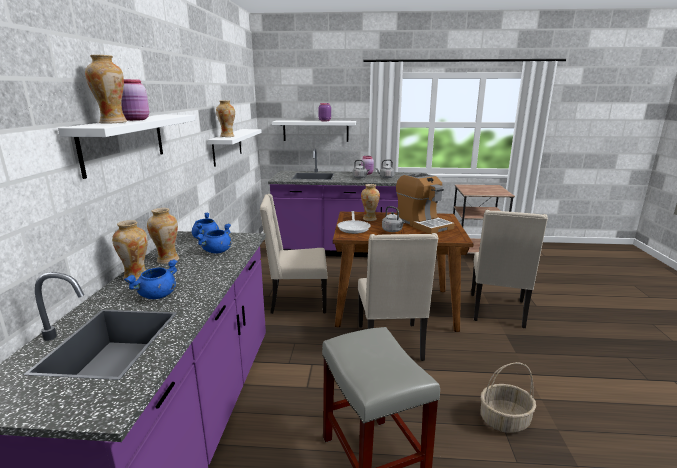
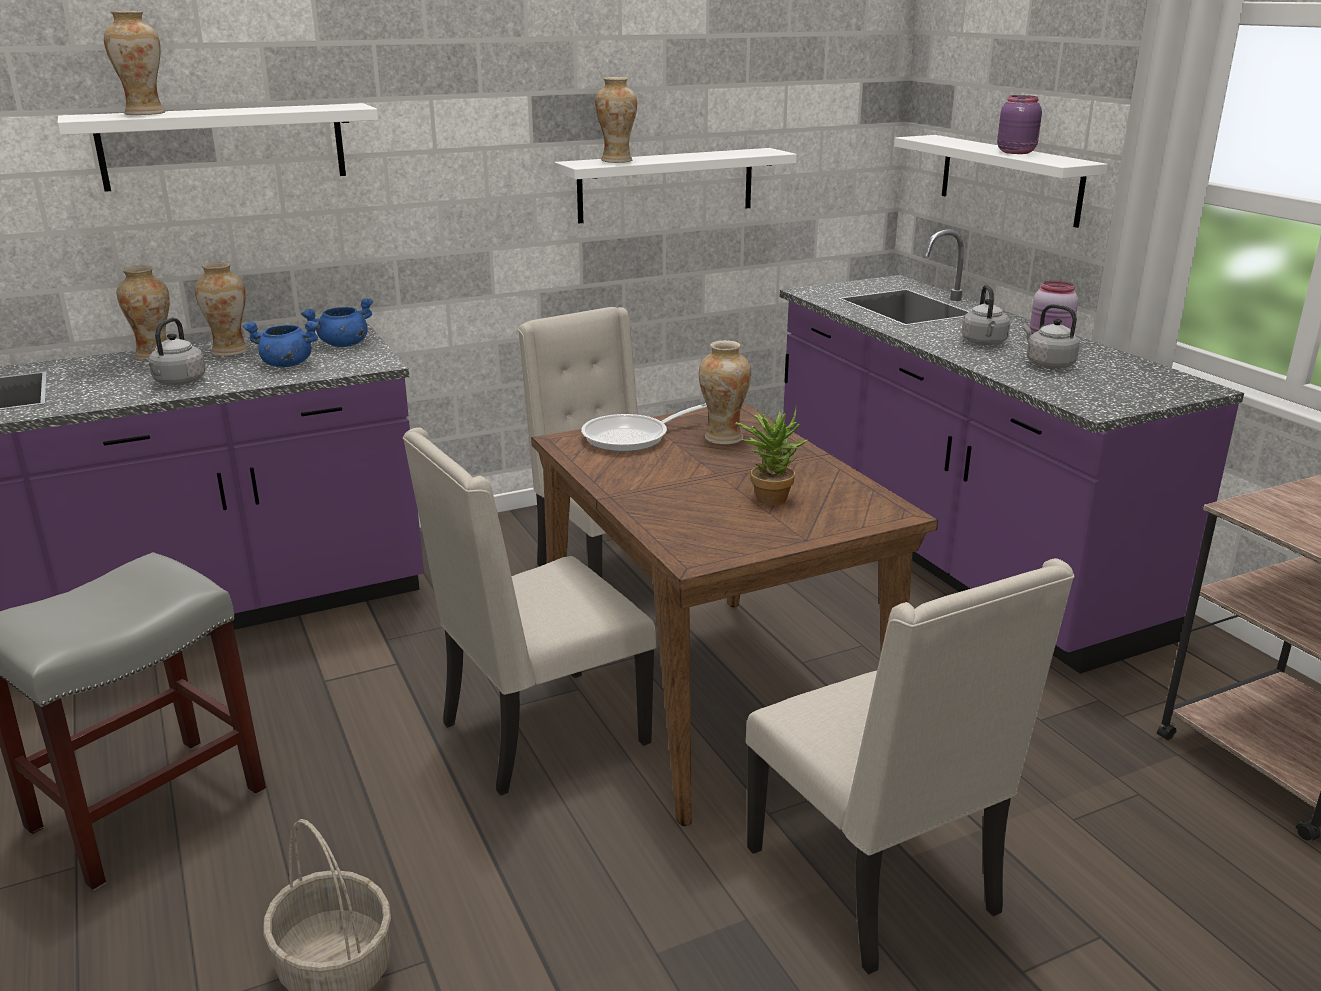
camera: 60 degrees right, 5 degrees up
pink jar [121,79,149,121] -> none
blue cooking pot [124,259,178,299] -> none
grey kettle [382,206,406,232] -> grey kettle moved to [143,318,206,385]
coffee machine [396,173,455,234] -> potted plant [735,406,808,506]
beige chair [471,210,548,328] -> beige chair turned 105 degrees counterclockwise [746,558,1074,975]

